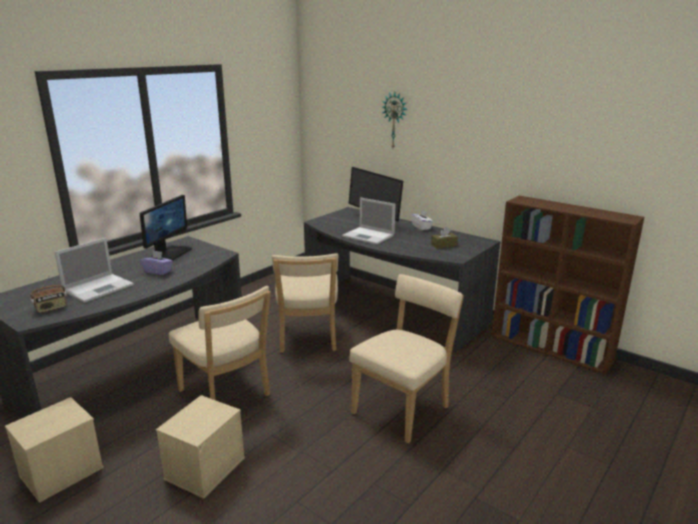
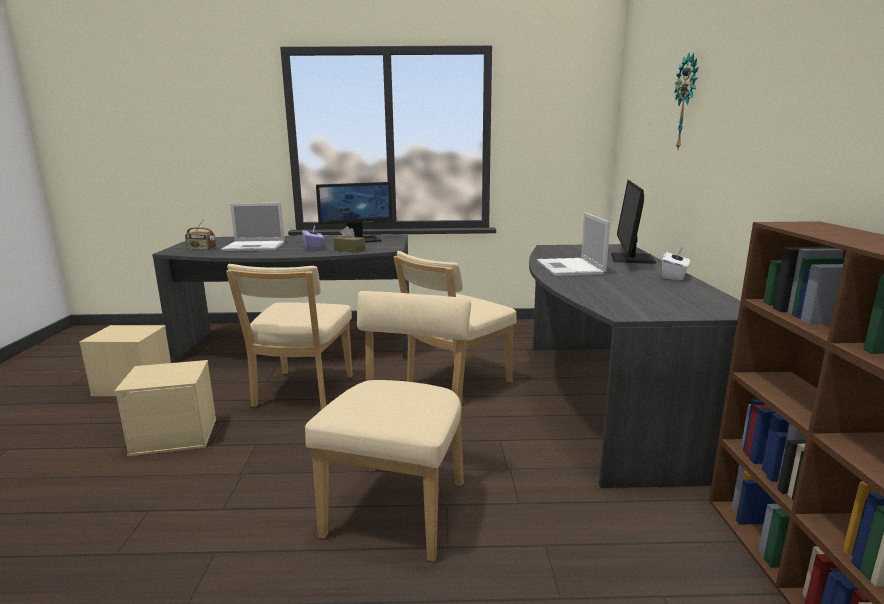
camera: 50 degrees right, 5 degrees down
beige chair [349,274,464,443] -> beige chair turned 75 degrees counterclockwise [305,291,471,561]
brown tissue box [431,227,458,249] -> brown tissue box moved to [333,226,366,253]

